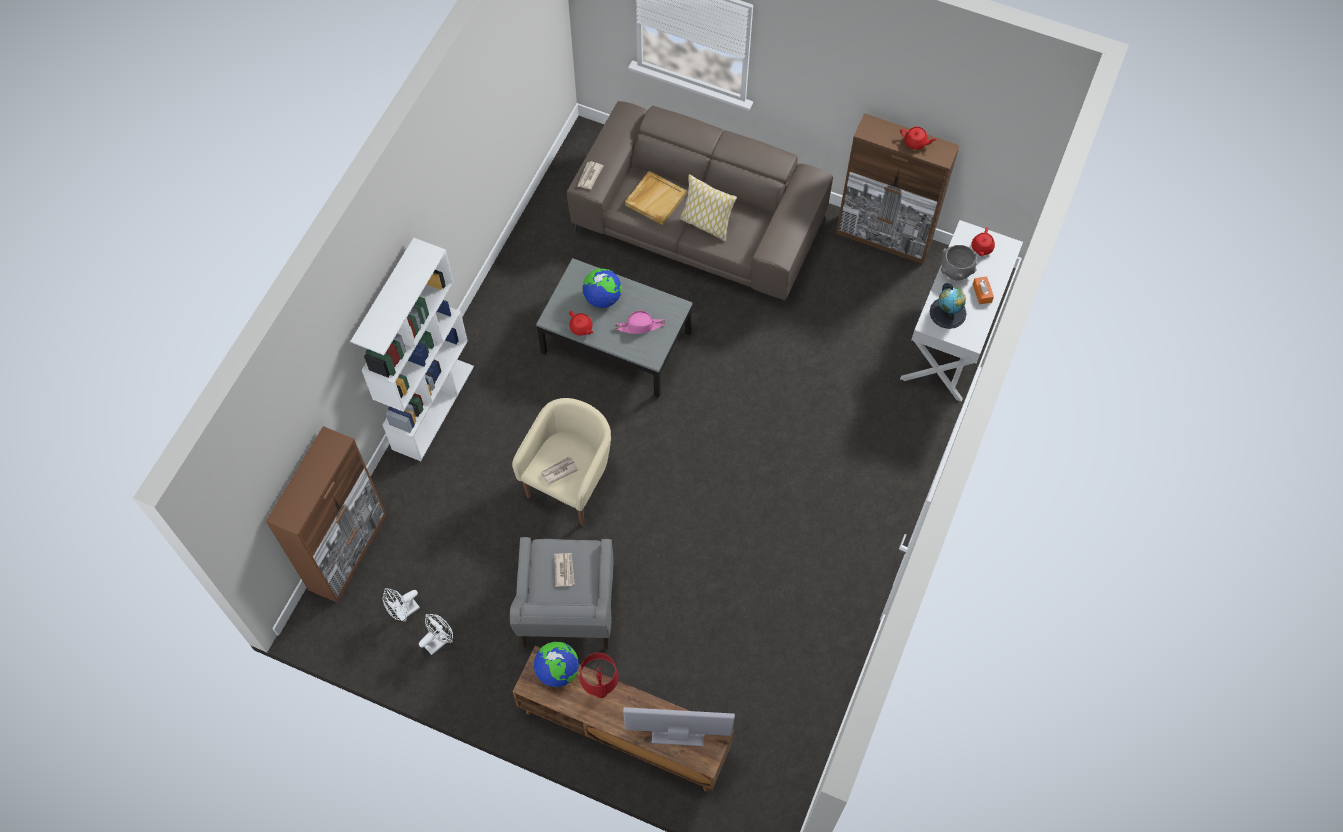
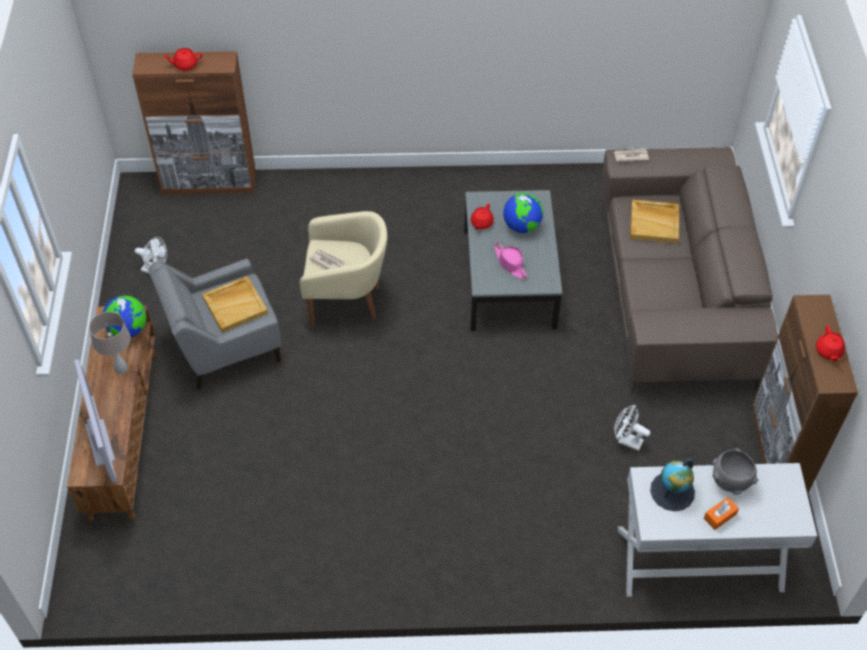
camera: 65 degrees right, 10 degrees down
white bookcase [350,238,474,461] -> none
white fan [383,588,420,622] -> white fan moved to [614,405,650,451]
newspaper [554,553,575,587] -> beige tray [202,276,268,333]
red table lamp [580,653,619,698] -> beige table lamp [89,312,131,374]
pillow [680,174,737,241] -> none
red teapot [971,227,995,256] -> red teapot moved to [164,48,202,70]

